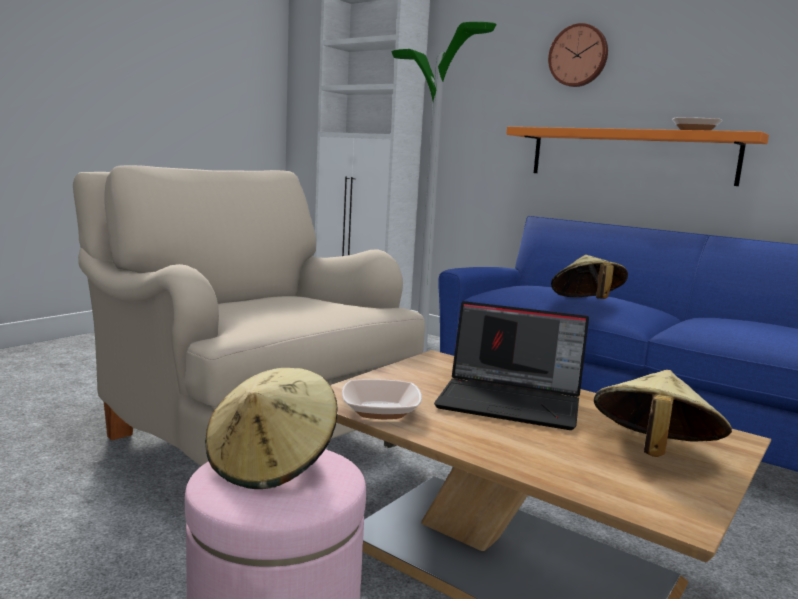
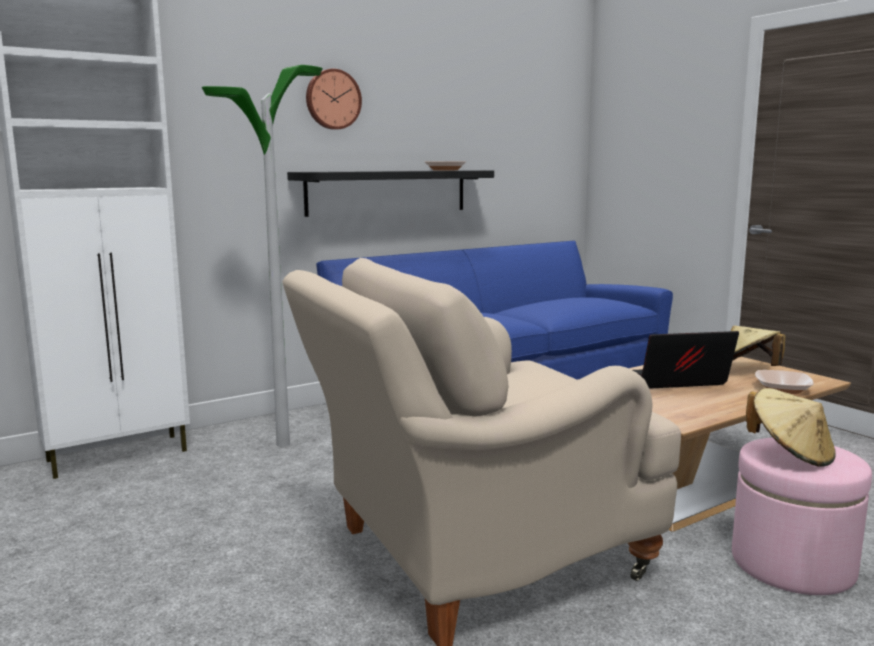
camera: 70 degrees left, 0 degrees up
bowl [342,379,422,419] -> bowl moved to [755,370,814,394]
laptop [434,301,589,430] -> laptop turned 135 degrees counterclockwise [633,331,739,389]
orange shelf [506,127,769,186] -> black shelf [287,170,494,217]
beige hat [551,255,628,299] -> none

